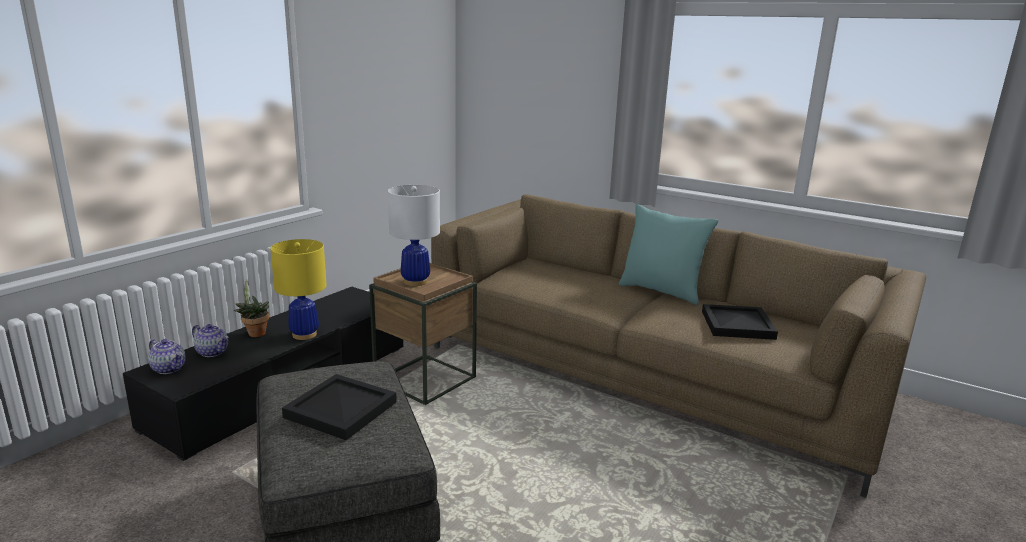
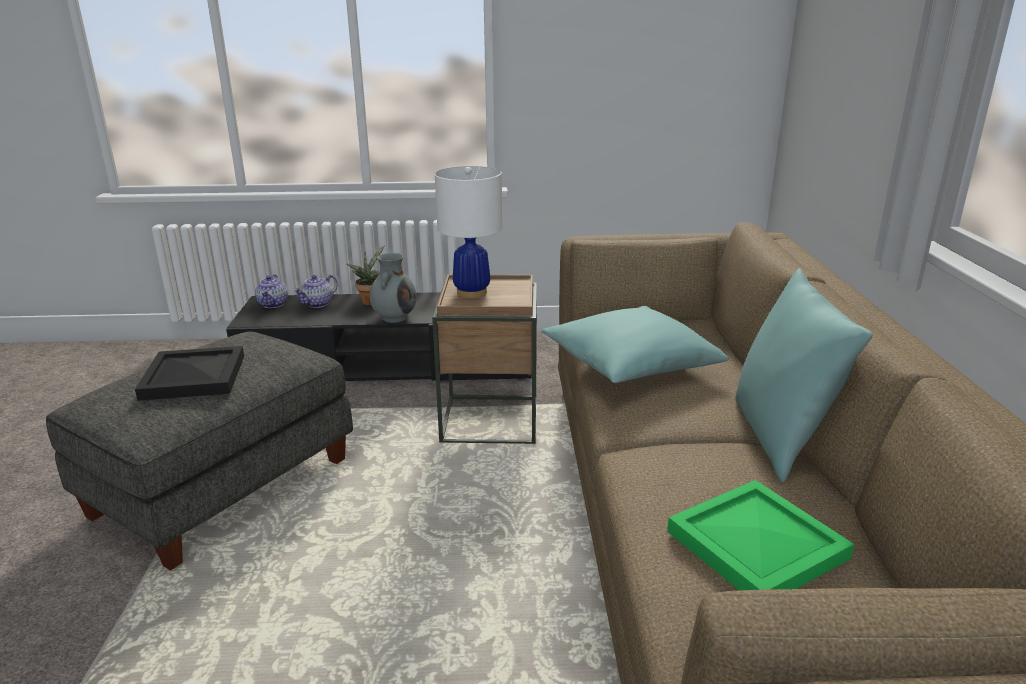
camera: 55 degrees right, 5 degrees up
teapot [192,324,228,357] -> teapot turned 45 degrees clockwise [293,275,338,308]
yellow table lamp [270,239,327,340] -> grey vase [370,253,417,323]
black tray [702,304,778,340] -> green tray [667,480,854,591]
none -> turquoise pillow [541,306,729,383]

